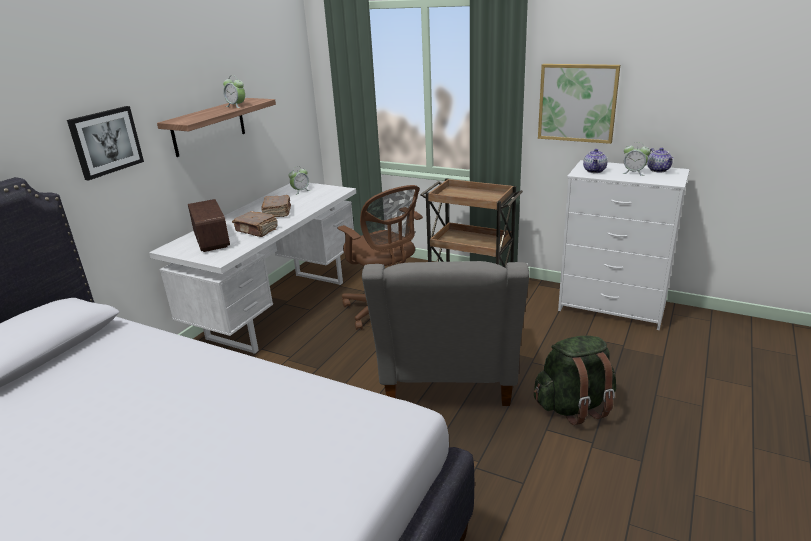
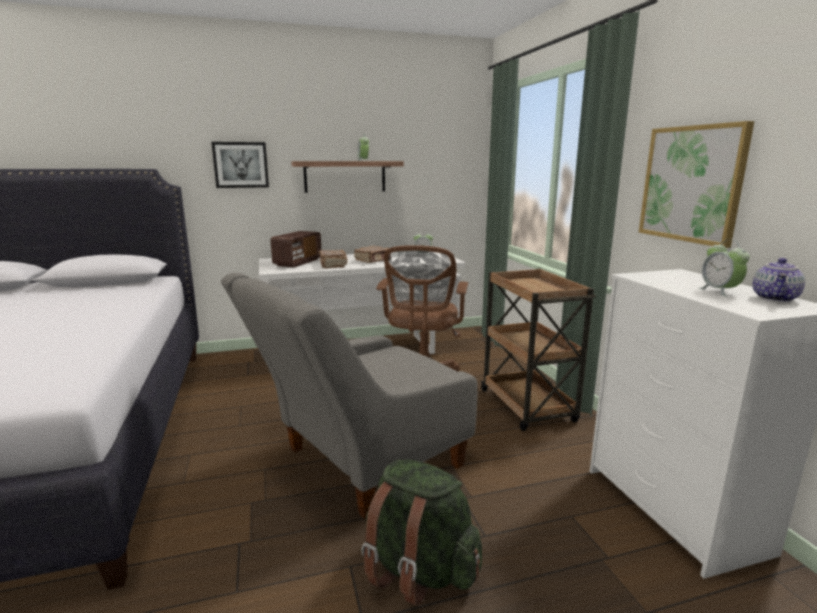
camera: 45 degrees right, 10 degrees down
teapot [583,149,607,173] -> none

